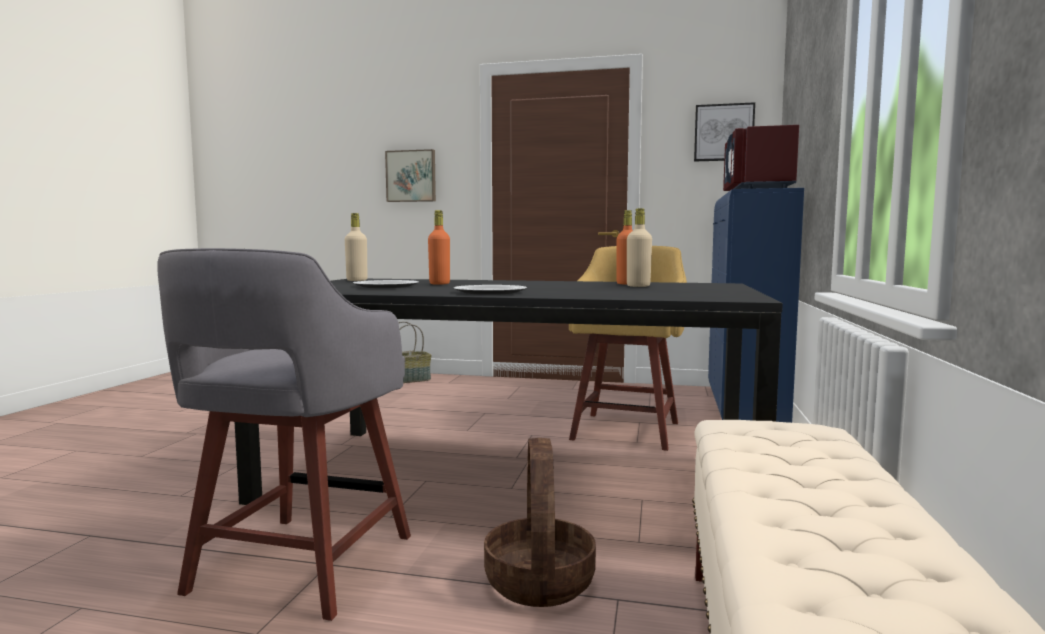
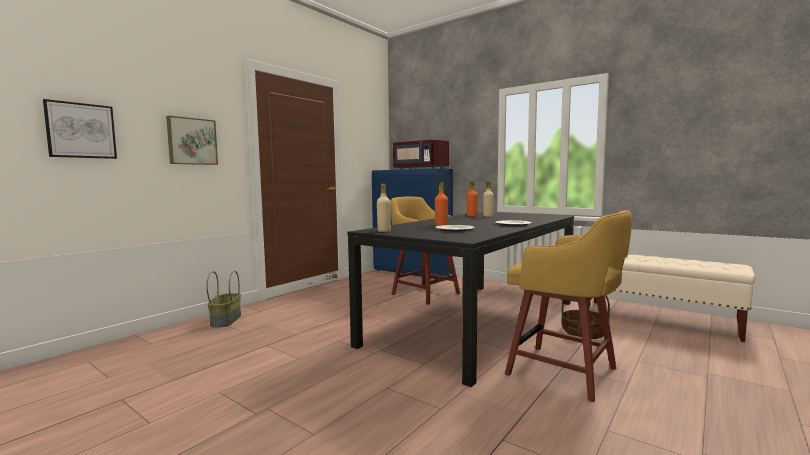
camera: 65 degrees left, 0 degrees up
grey stool [157,248,411,621] -> yellow stool [505,210,632,402]
picture [694,102,755,162] -> picture moved to [43,99,117,159]

